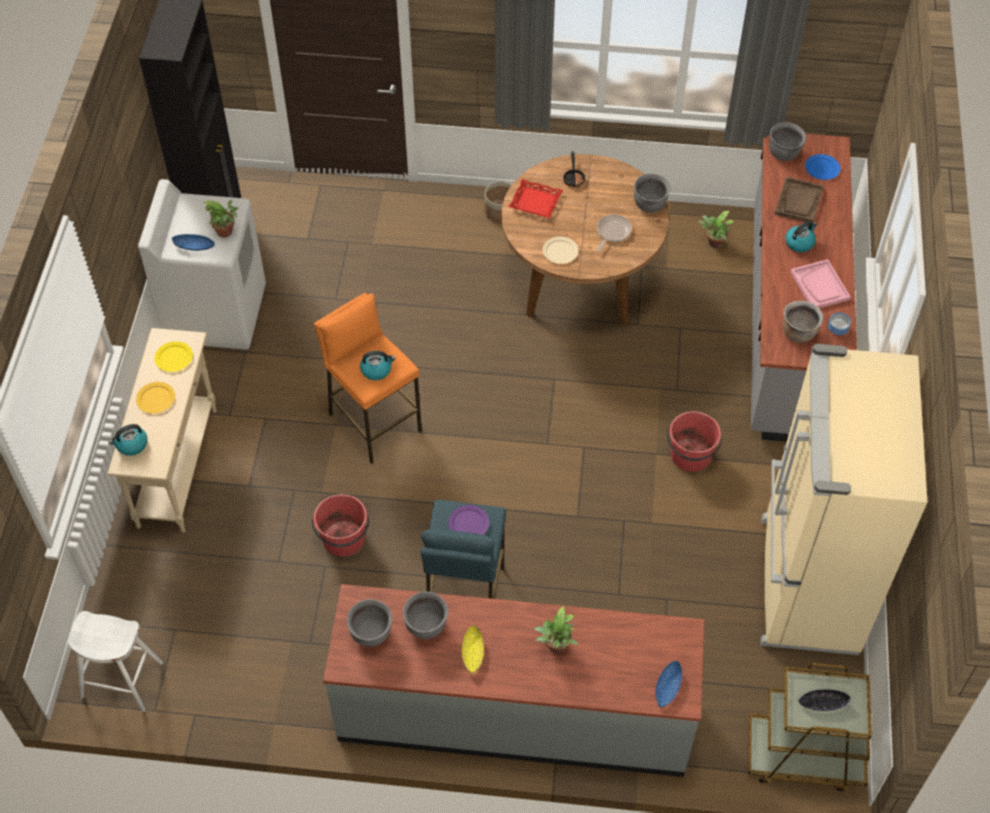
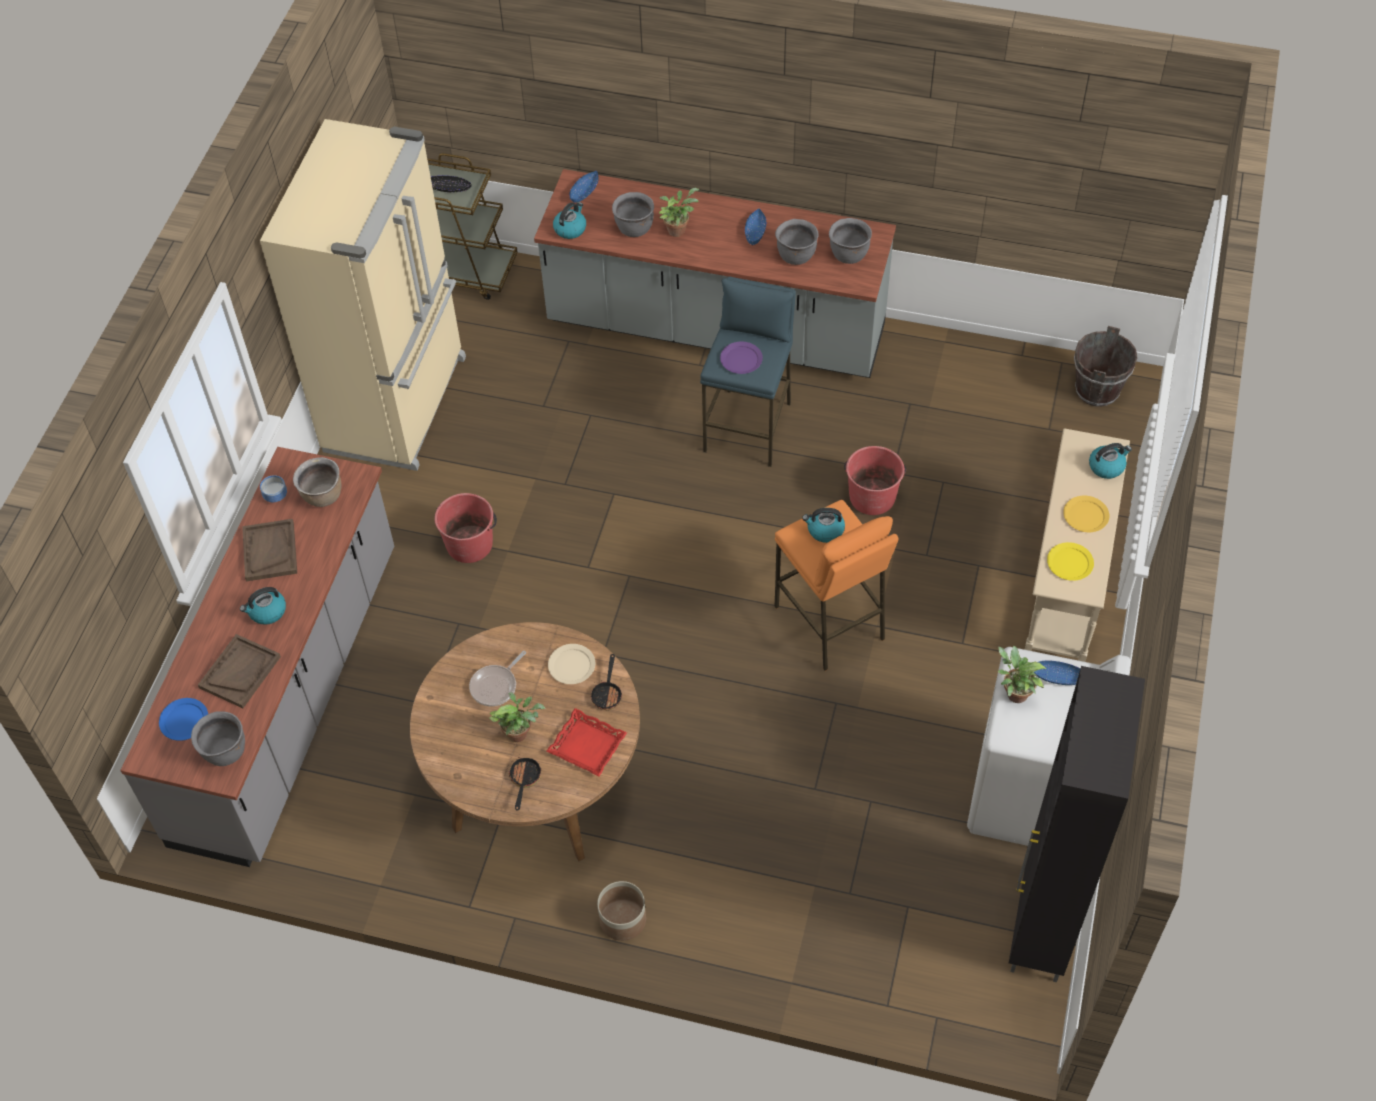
camera: 170 degrees left, 0 degrees up
white stool [68,611,163,712] -> brown bucket [1074,326,1137,407]
yellow bowl [462,625,484,674] -> blue bowl [745,208,766,245]
grey cooking pot [634,174,670,213] -> grey cooking pot moved to [612,192,654,237]
potted plant [698,211,734,248] -> potted plant moved to [489,692,546,742]
pink tray [791,259,850,308] -> brown tray [242,519,297,582]
none -> kettle [553,202,586,239]
none -> frying pan [591,654,622,711]

